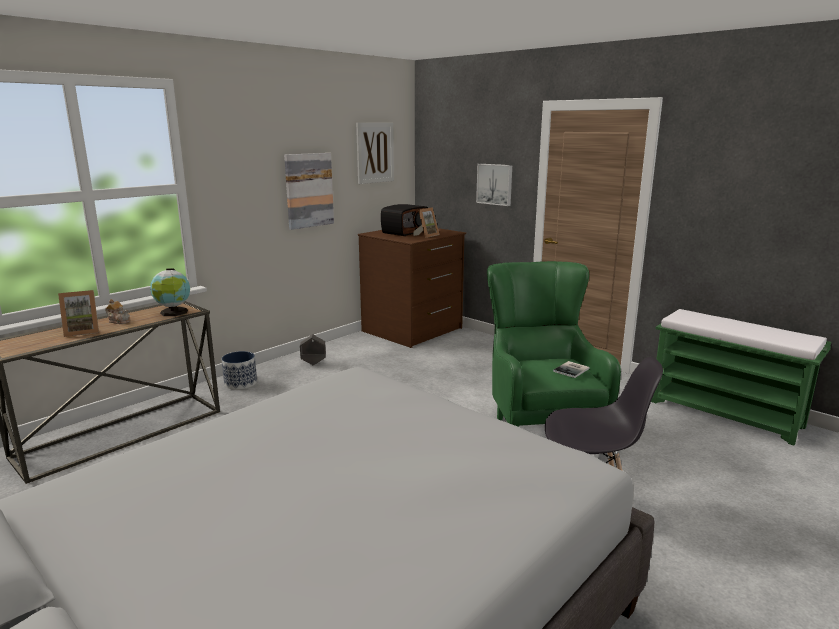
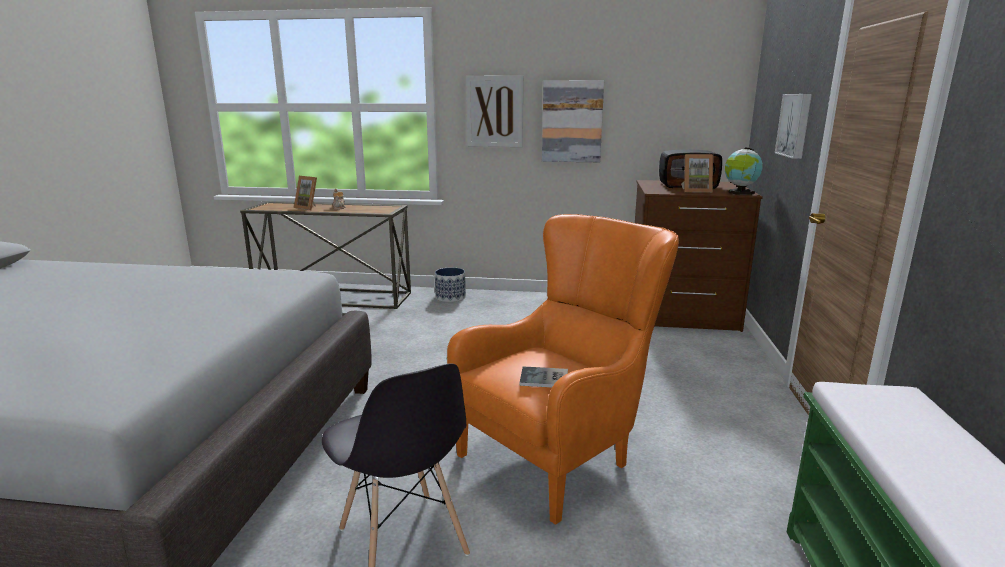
camera: 55 degrees right, 0 degrees up
globe [150,268,190,316] -> globe moved to [725,148,763,195]
grey planter [300,334,326,366] -> none
picture [356,123,394,184] -> picture moved to [466,75,523,147]
green armchair [487,261,621,427] -> orange armchair [447,214,679,525]

